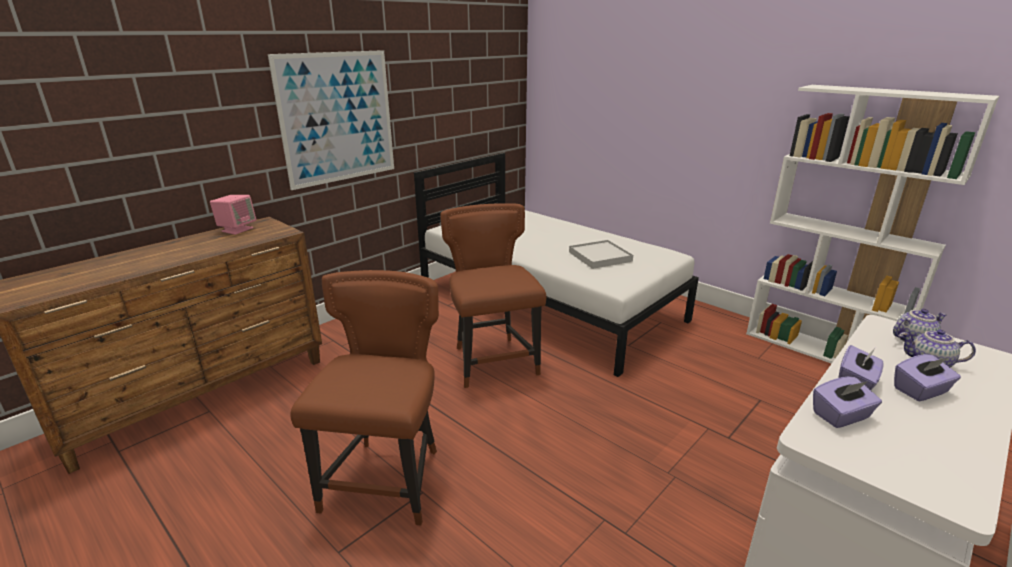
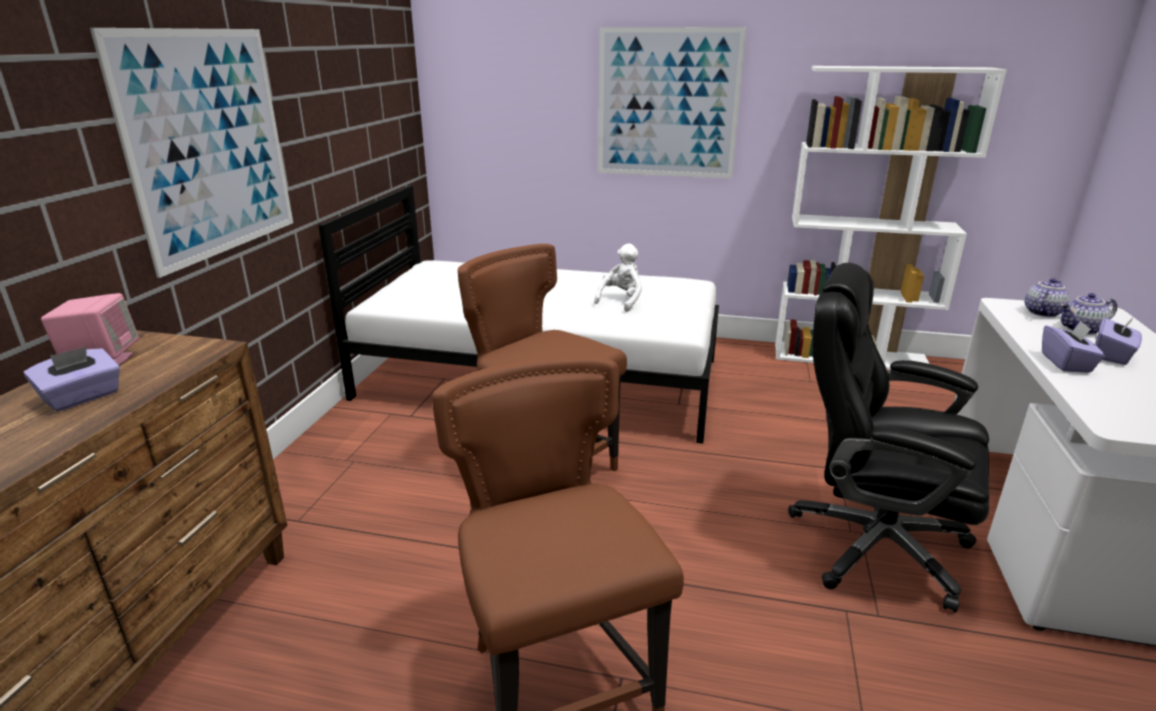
camera: 30 degrees left, 0 degrees up
white tray [569,240,633,269] -> white plush toy [594,243,642,312]
purple tissue box [813,376,882,428] -> purple tissue box moved to [23,346,120,412]
none -> picture [598,27,746,178]
none -> black office chair [788,263,990,613]

